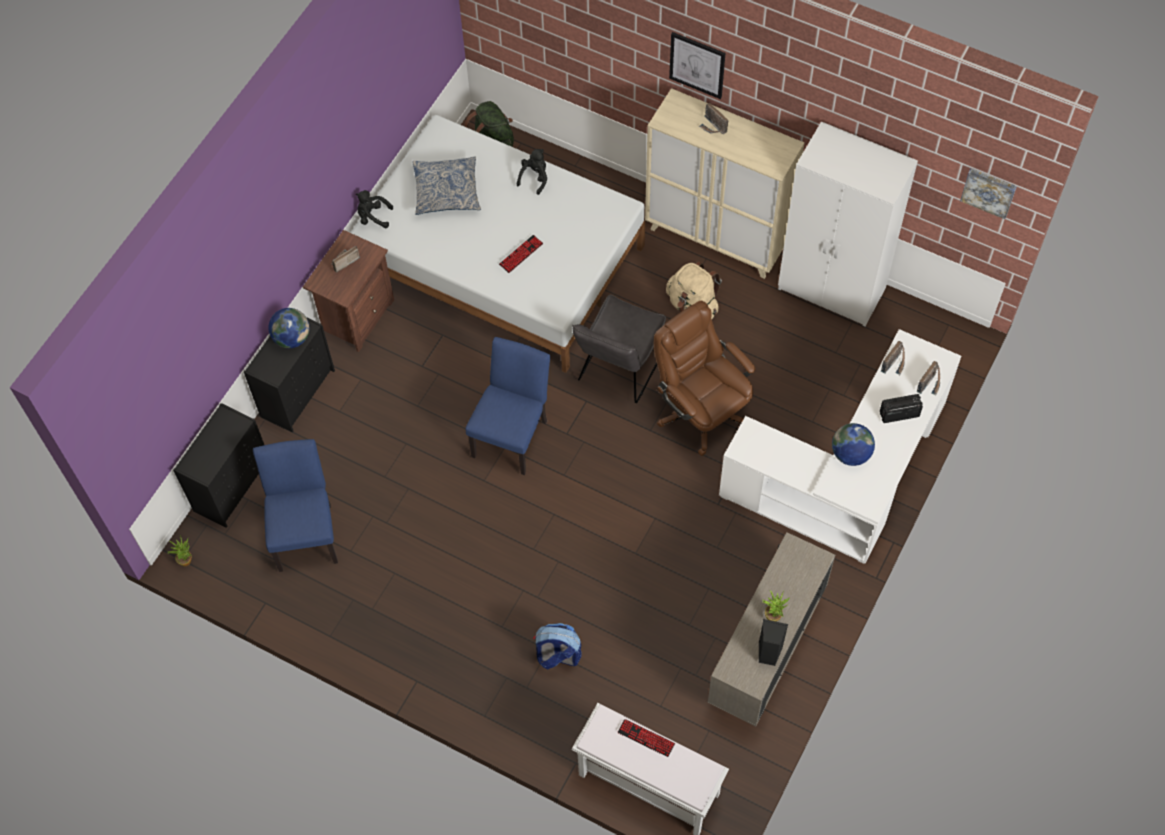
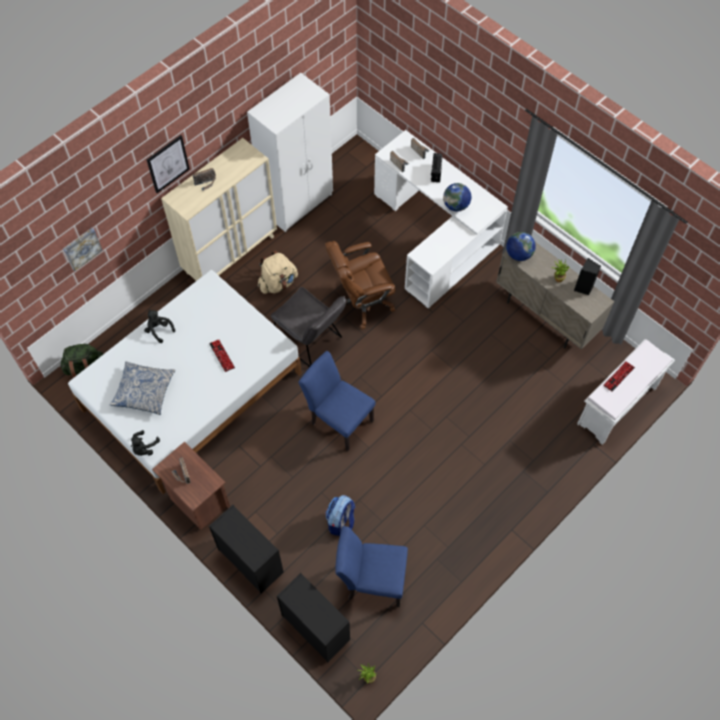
camera: 75 degrees left, 0 degrees up
globe [268,308,309,348] -> globe moved to [506,232,536,261]
backpack [533,623,582,669] -> backpack moved to [325,495,355,536]
picture [960,168,1017,219] -> picture moved to [63,228,103,271]

